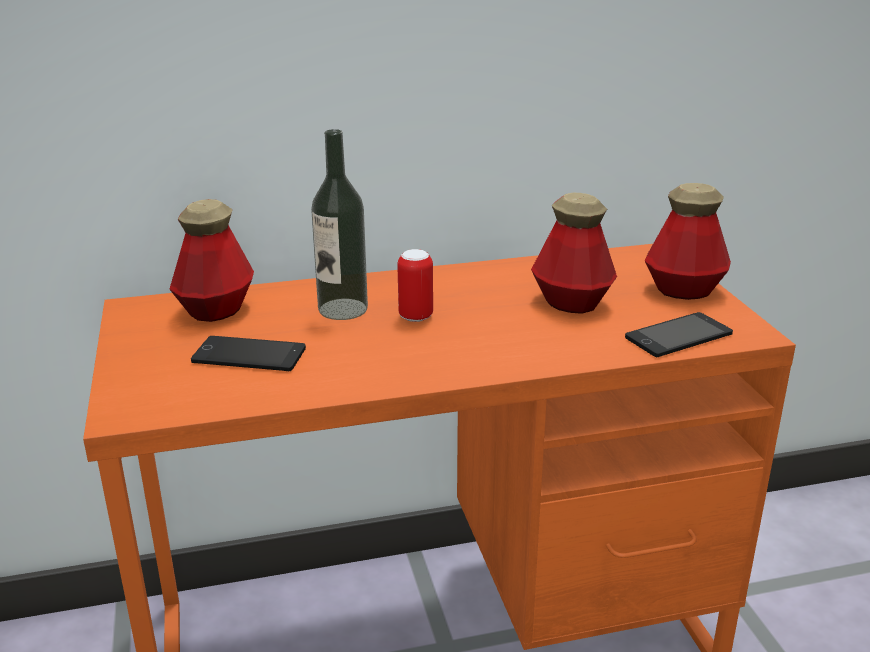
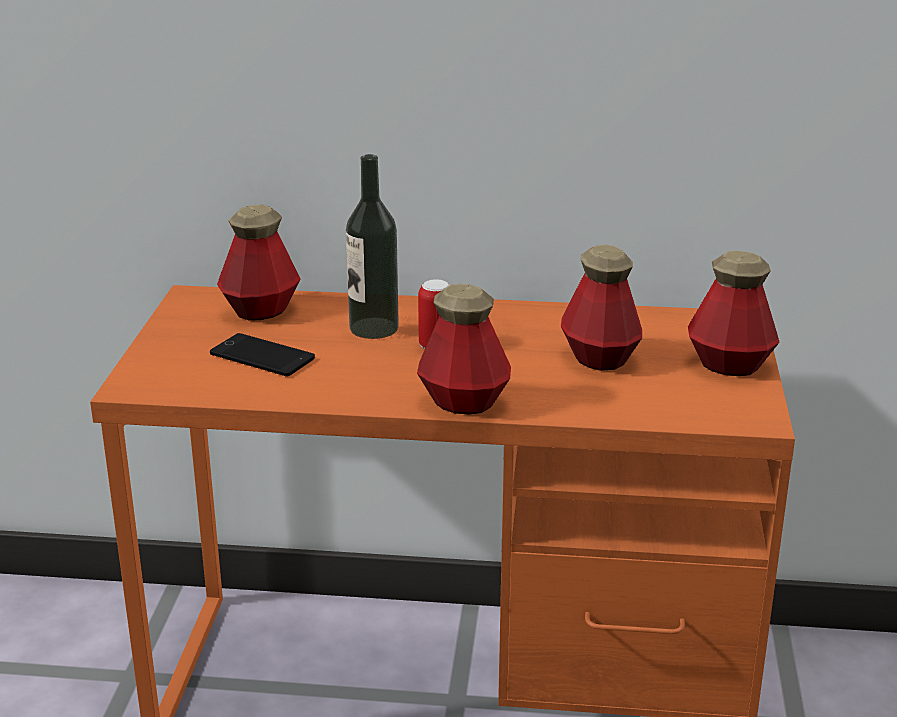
camera: 20 degrees right, 0 degrees up
phone [625,312,733,357] -> none
none -> bottle [417,284,511,414]

